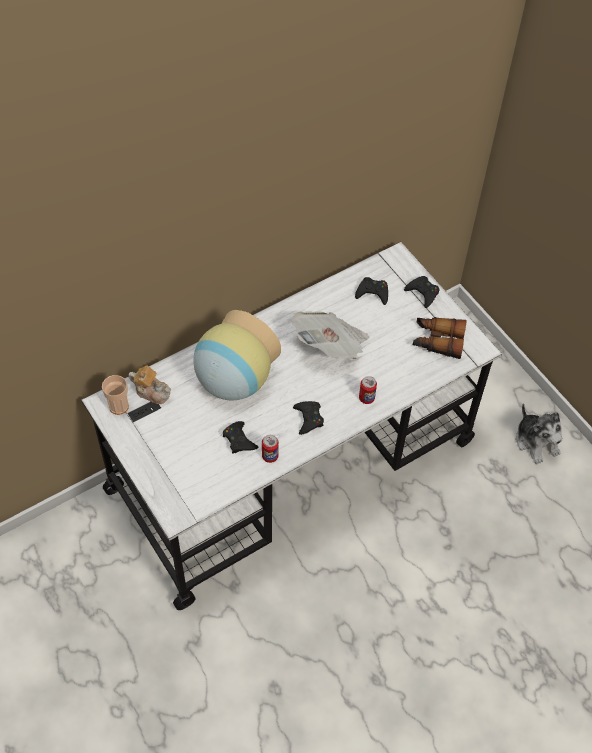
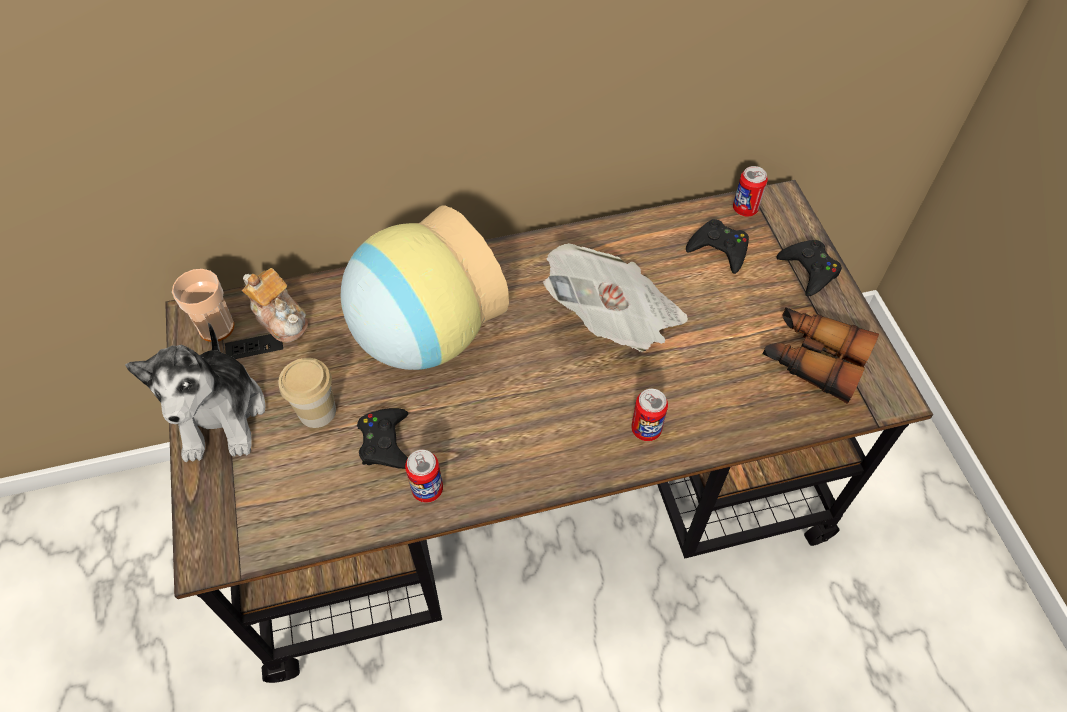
camera: 20 degrees right, 0 degrees up
white desk [81,242,502,610] -> brown desk [165,180,933,683]
black game controller [293,401,324,435] -> none
plush toy [516,403,562,464] -> plush toy moved to [125,323,266,462]
none -> cup [279,358,336,428]
none -> can [733,166,768,217]

